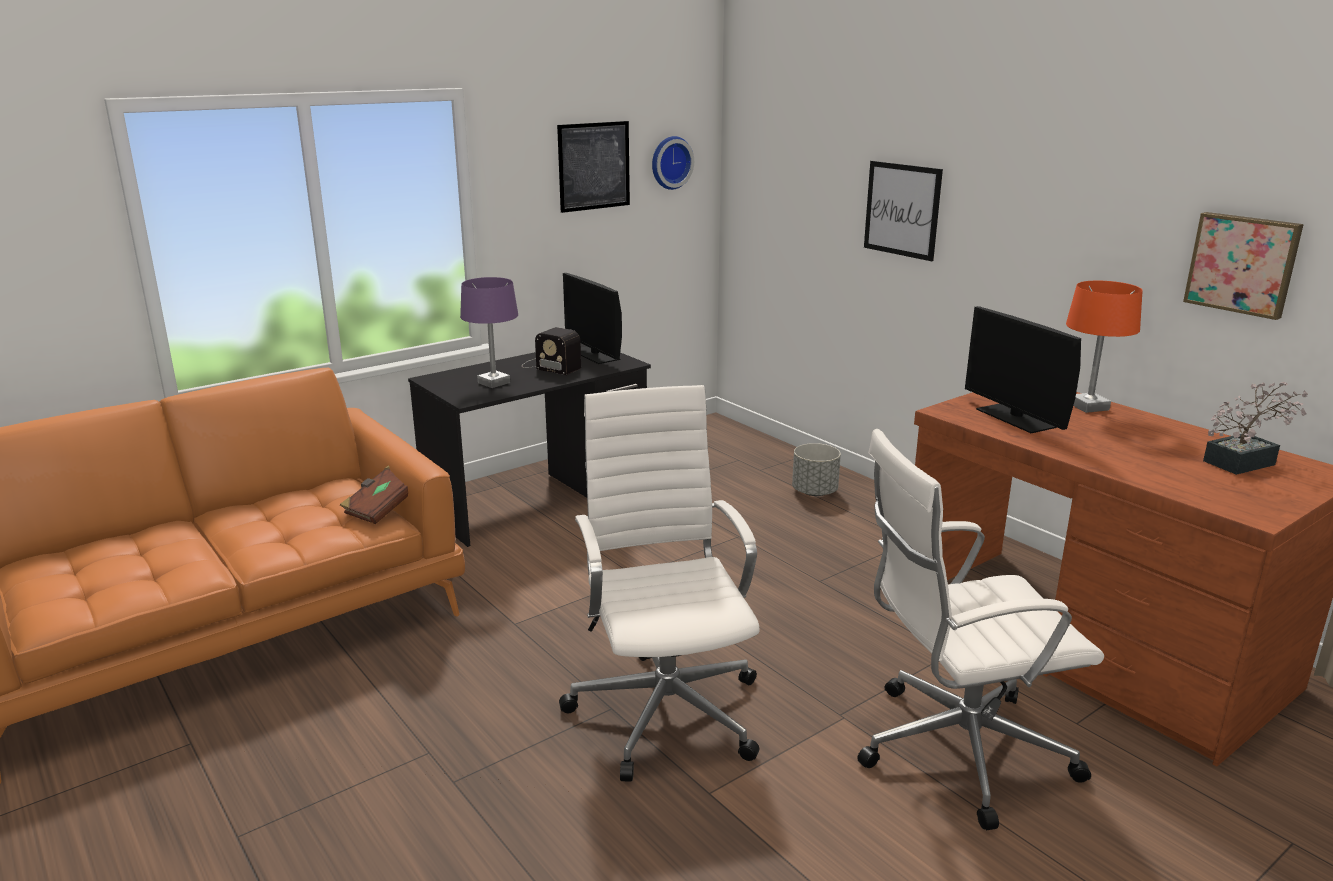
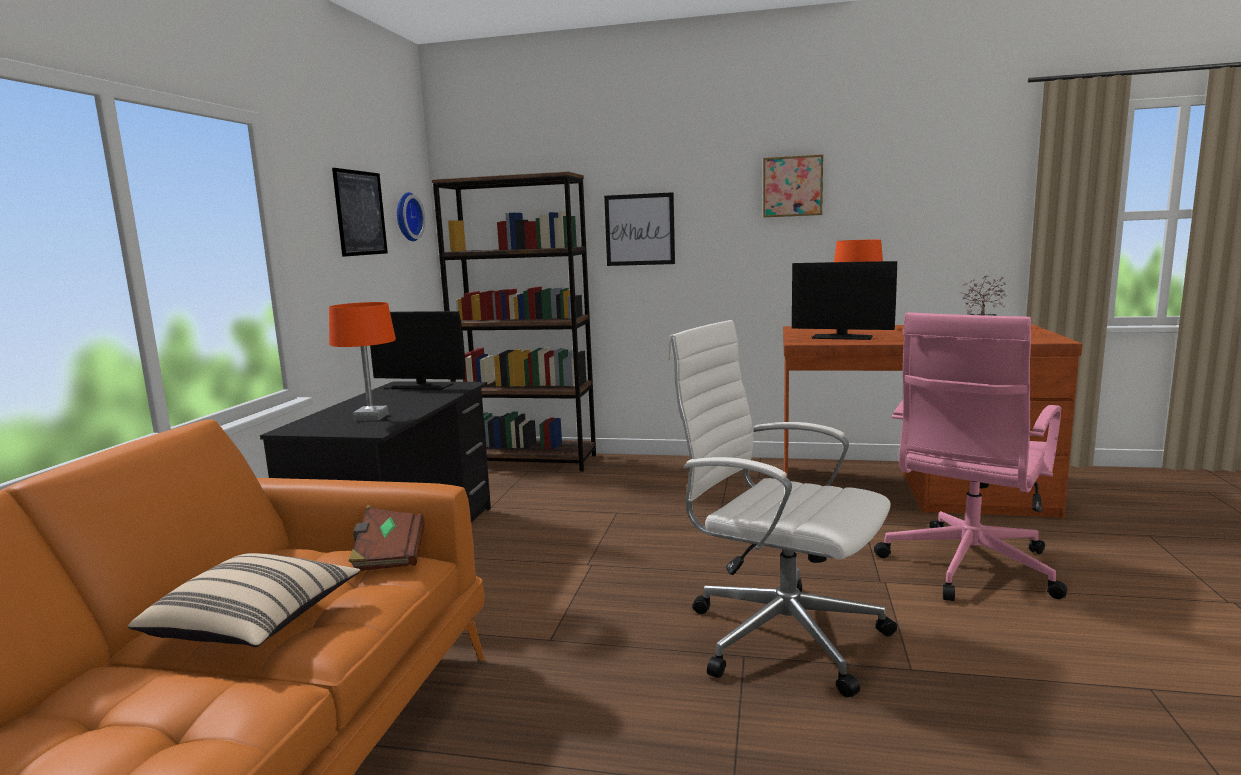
camera: 40 degrees left, 10 degrees down
purple table lamp [460,277,518,388] -> orange table lamp [329,302,396,421]
radio [523,327,581,375] -> none
grey planter [792,443,841,496] -> none
white office chair [857,429,1104,830] -> pink office chair [874,312,1067,601]
picture [1183,212,1304,320] -> picture moved to [763,154,823,217]
none -> beige pillow [128,553,360,647]
none -> brown bookcase [432,171,596,472]

